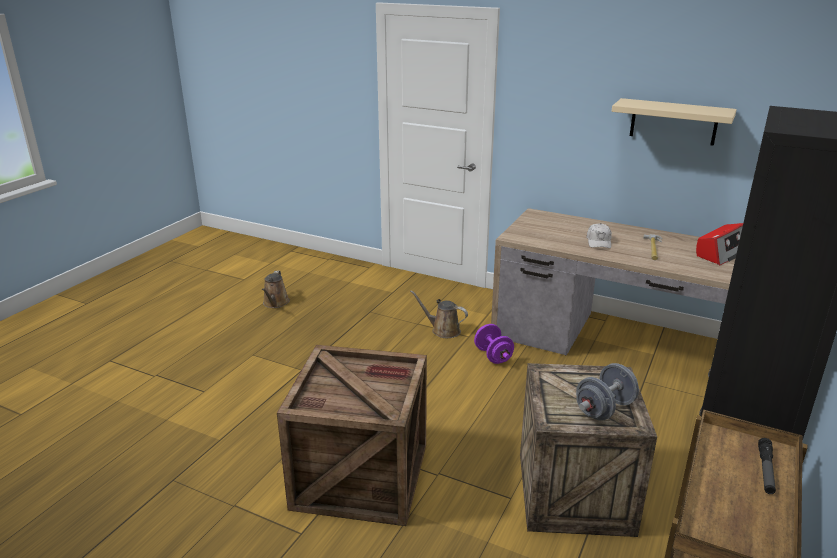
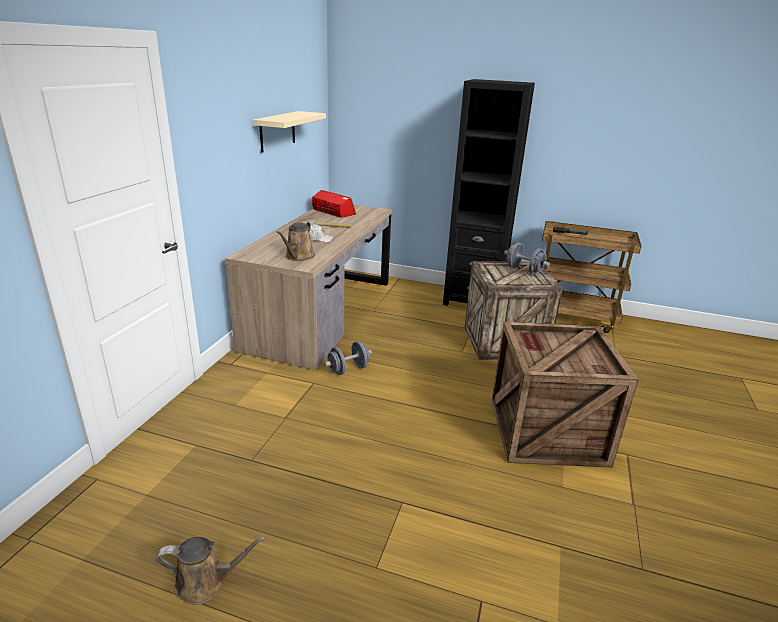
camera: 100 degrees left, 0 degrees up
brown watering can [410,290,468,338] -> brown watering can moved to [277,222,315,261]
purple dumbbell [474,324,514,364] -> grey dumbbell [324,341,372,375]

